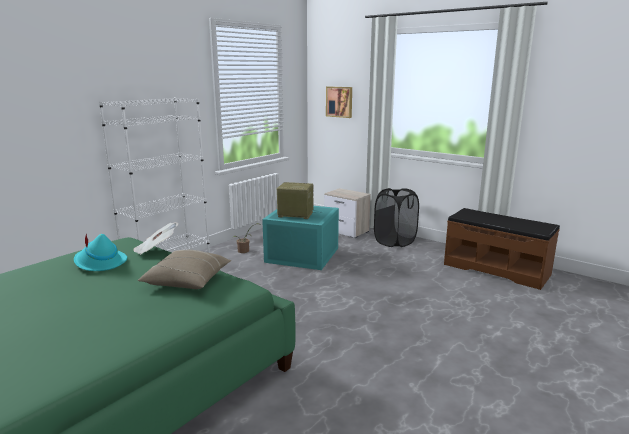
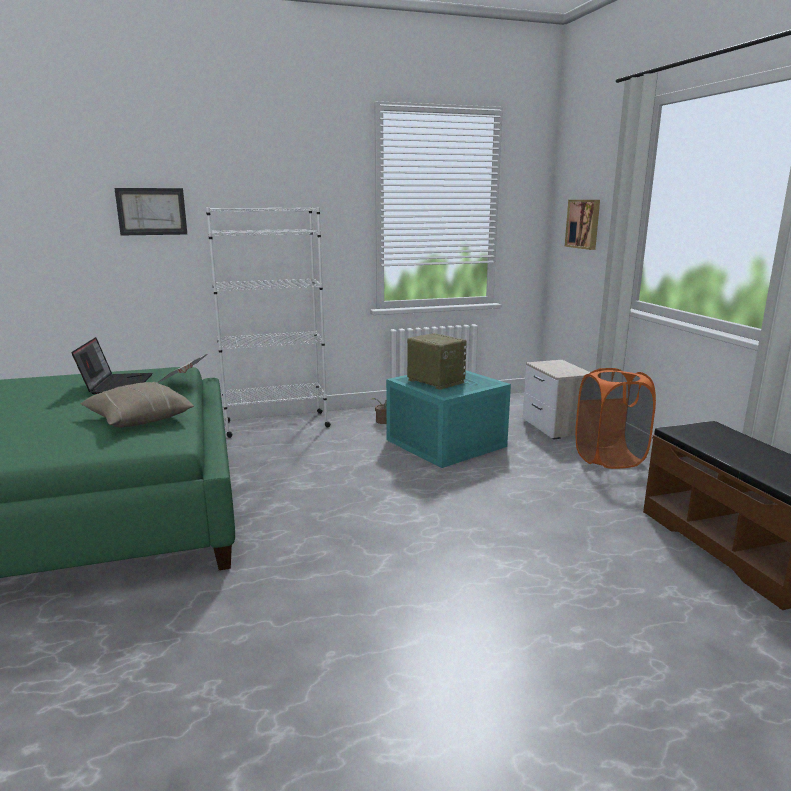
camera: 35 degrees right, 0 degrees up
turquoise hat [74,233,127,271] -> laptop [71,337,152,394]
black laundry basket [374,188,419,247] -> orange laundry basket [575,368,656,469]
none -> picture [115,188,187,236]

